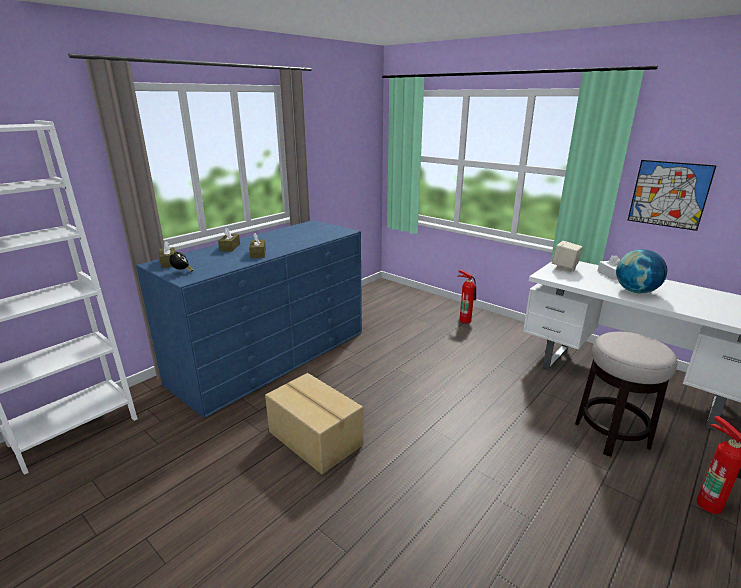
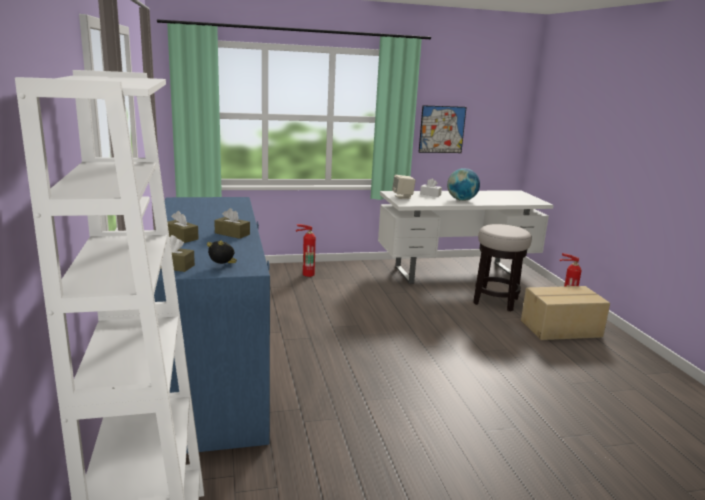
camera: 55 degrees left, 5 degrees down
cardboard box [265,373,363,475] -> cardboard box moved to [521,286,610,340]

